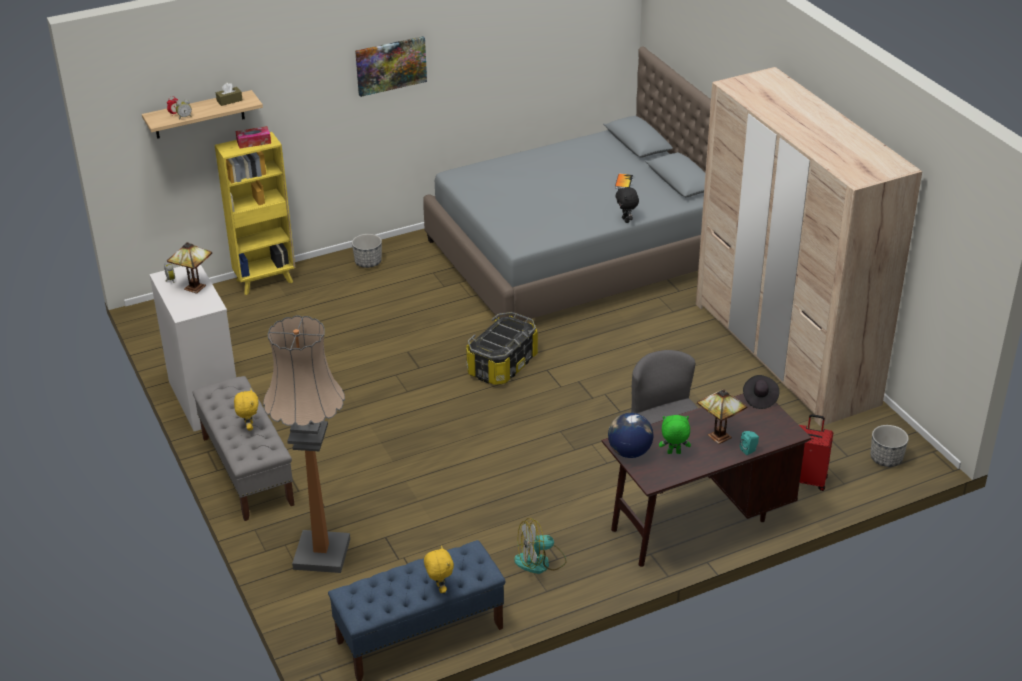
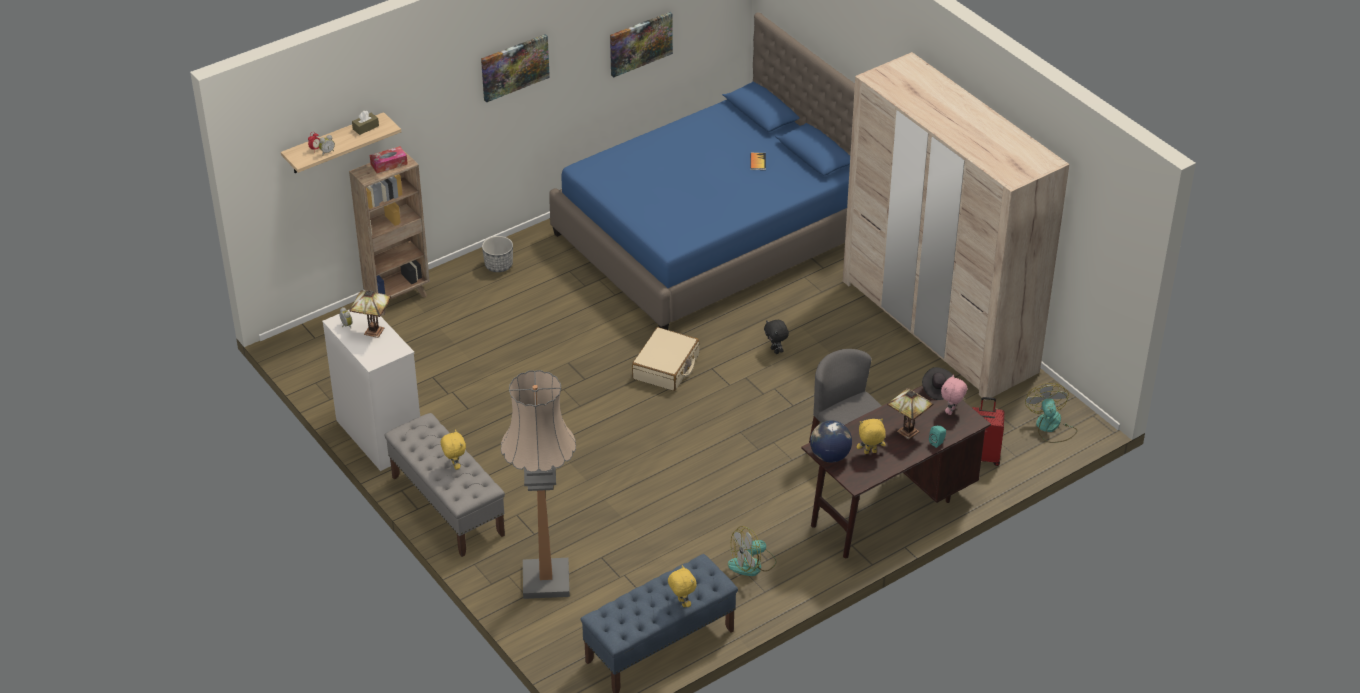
camera: 10 degrees left, 5 degrees up
yellow bookcase [215,132,295,295] -> brown bookcase [349,150,430,316]
grey bed [423,46,711,321] -> blue bed [549,13,855,330]
storage box [466,312,538,385] -> beige suitcase [632,327,699,391]
black plush toy [616,187,639,223] -> black plush toy moved to [764,320,789,354]
green plush toy [659,415,691,454] -> yellow plush toy [857,419,886,454]
planter [871,425,909,467] -> fan [1025,383,1078,443]
none -> picture [610,12,673,78]
none -> pink plush toy [941,374,967,415]

